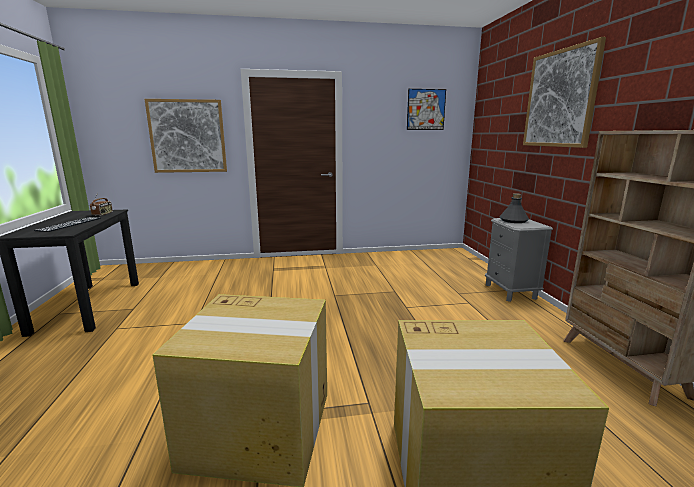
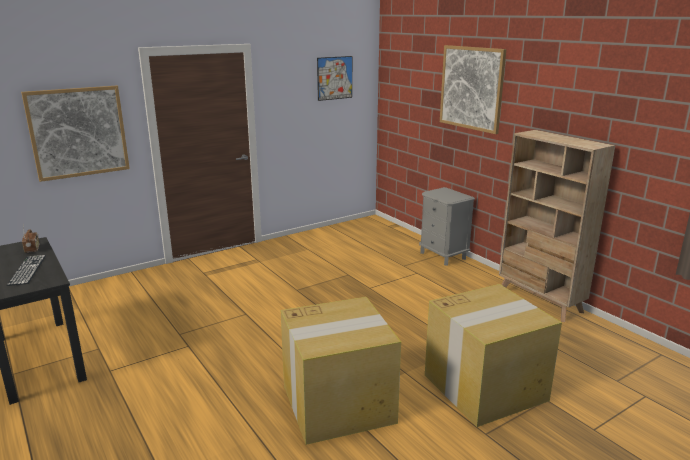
camera: 25 degrees left, 5 degrees up
grey bottle [499,193,529,223] -> none

